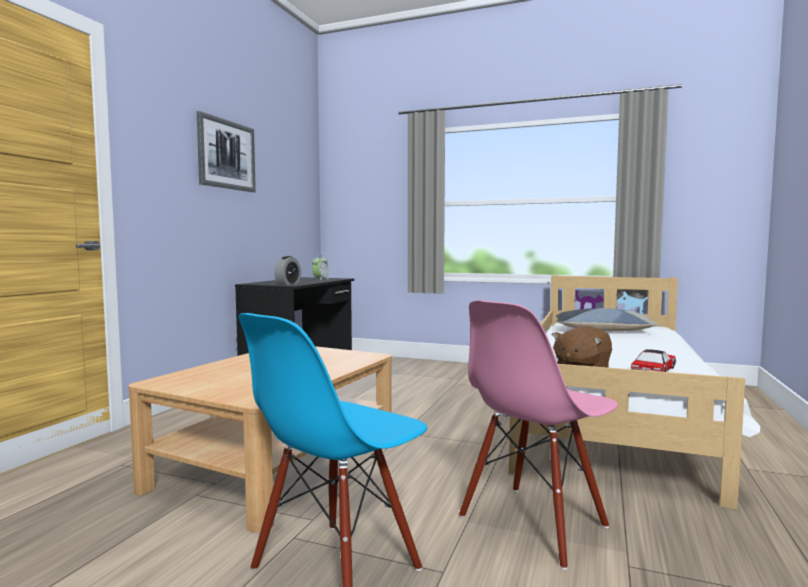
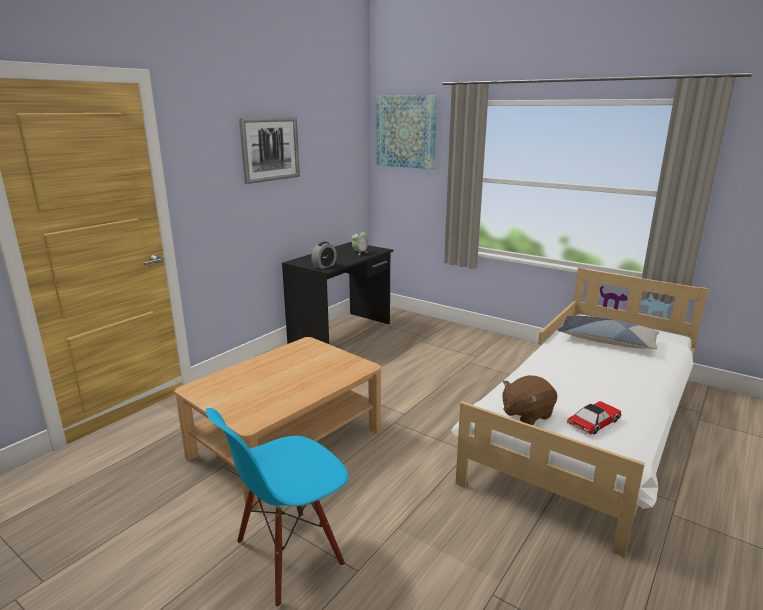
camera: 15 degrees right, 15 degrees up
pink chair [459,301,618,570] -> none
none -> picture [376,95,437,169]

